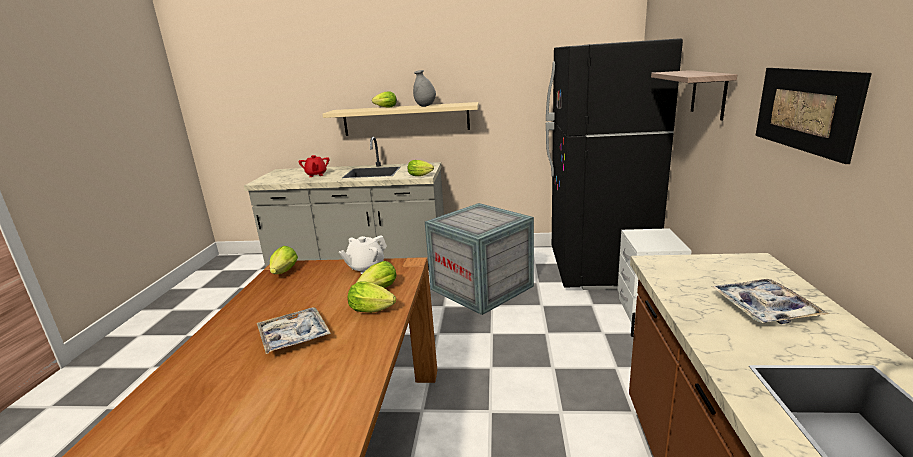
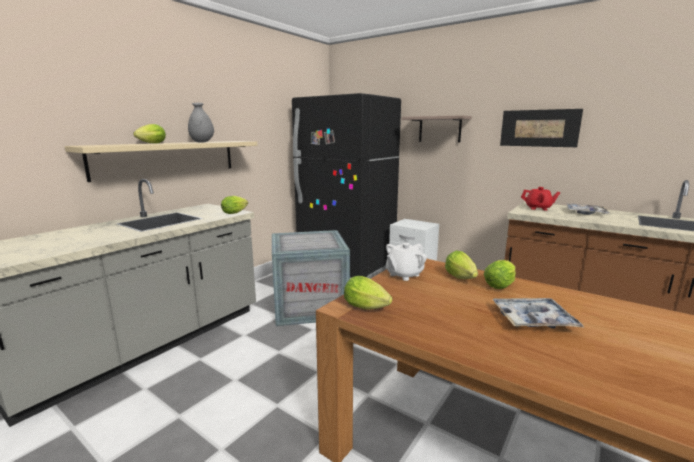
camera: 60 degrees left, 5 degrees down
red teapot [298,155,329,177] -> red teapot moved to [521,187,561,210]
white teapot [339,235,387,274] -> white teapot turned 60 degrees clockwise [386,243,427,281]

